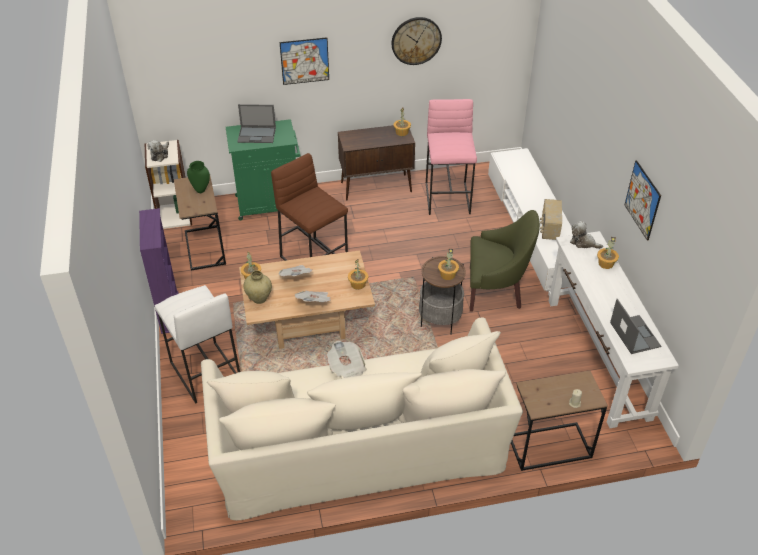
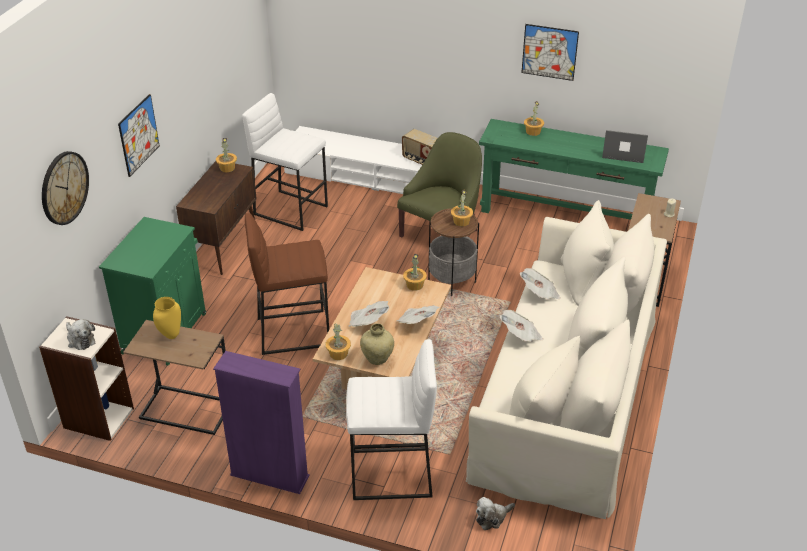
camera: 60 degrees left, 5 degrees down
green vase [187,161,210,193] -> yellow vase [153,297,181,339]
laptop [237,104,276,143] -> none
wall clock [392,17,442,65] -> wall clock moved to [42,151,89,225]
pink stool [426,99,477,215] -> white stool [242,93,328,231]
white console table [548,231,679,428] -> green console table [479,119,669,220]
plush toy [570,221,603,249] -> plush toy moved to [476,497,515,530]
none -> newspaper [520,268,561,300]

